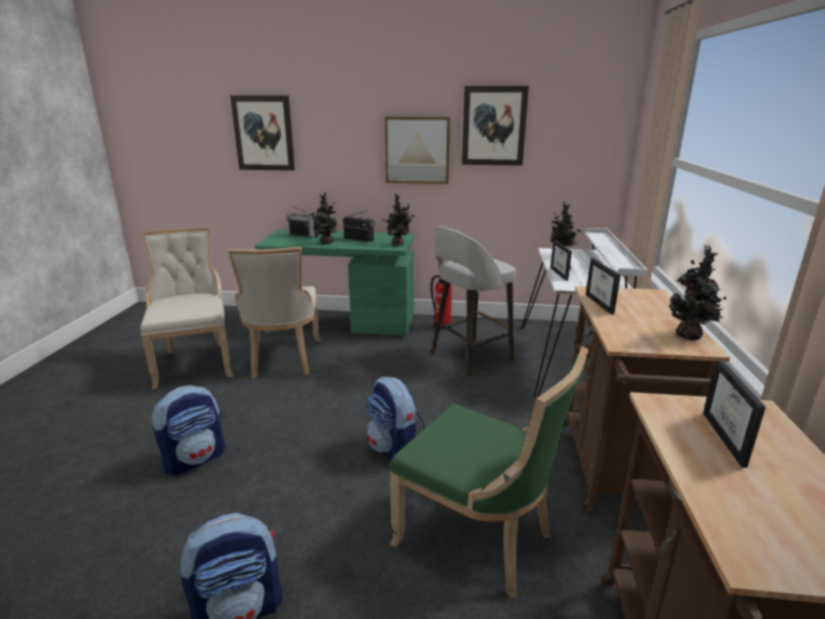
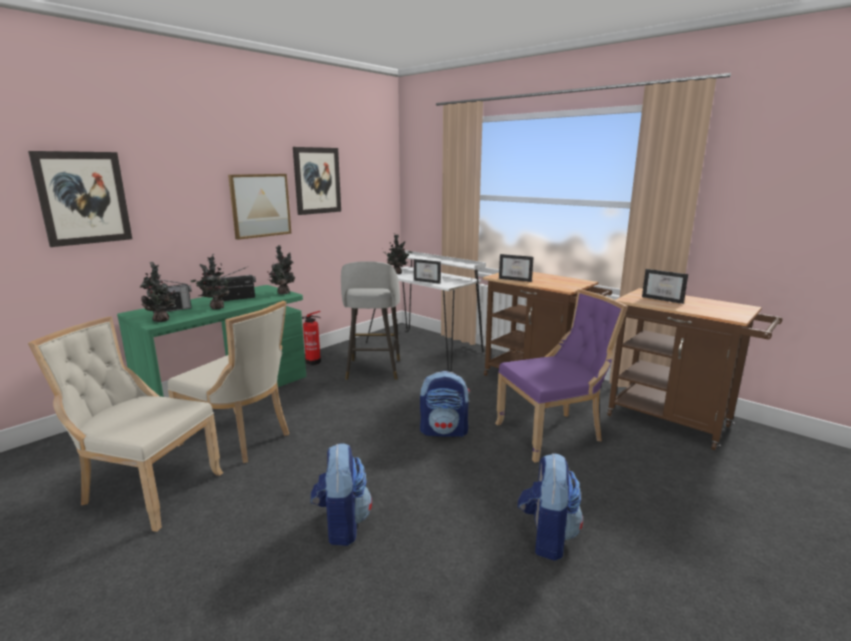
camera: 55 degrees left, 5 degrees down
green chair [390,347,589,598] -> purple chair [495,289,628,462]
potted plant [669,245,727,340] -> potted plant moved to [140,262,176,322]

